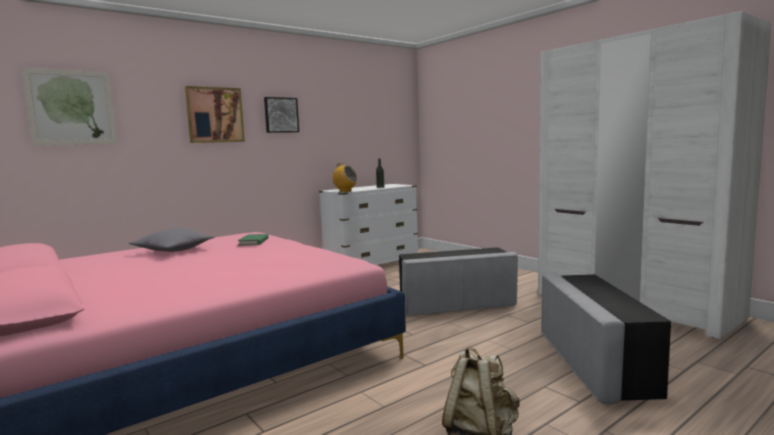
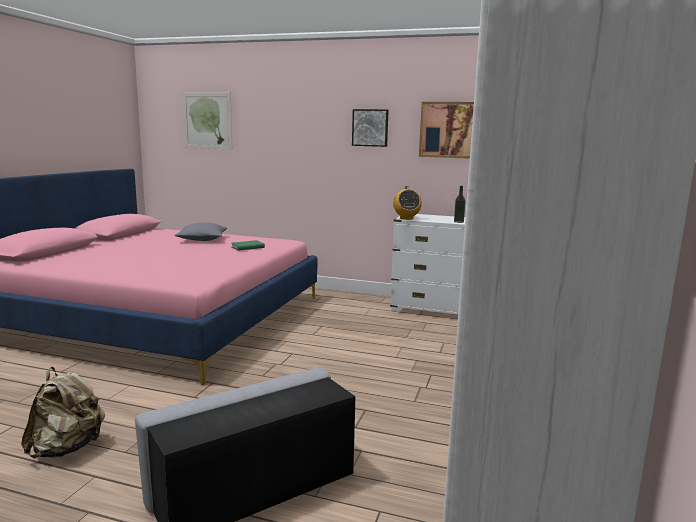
camera: 55 degrees right, 5 degrees up
picture [185,86,245,143] -> picture moved to [419,102,474,159]
grey ottoman [399,247,518,315] -> none

